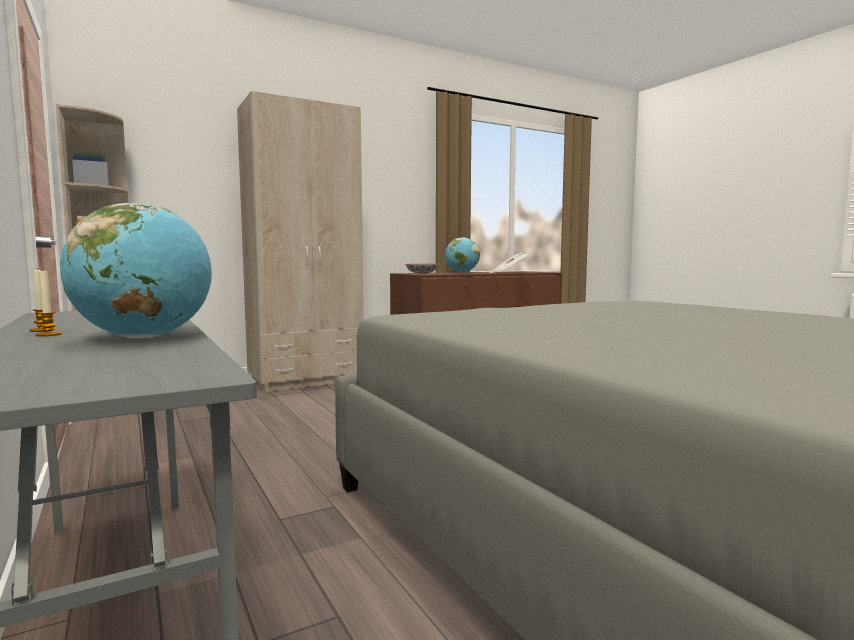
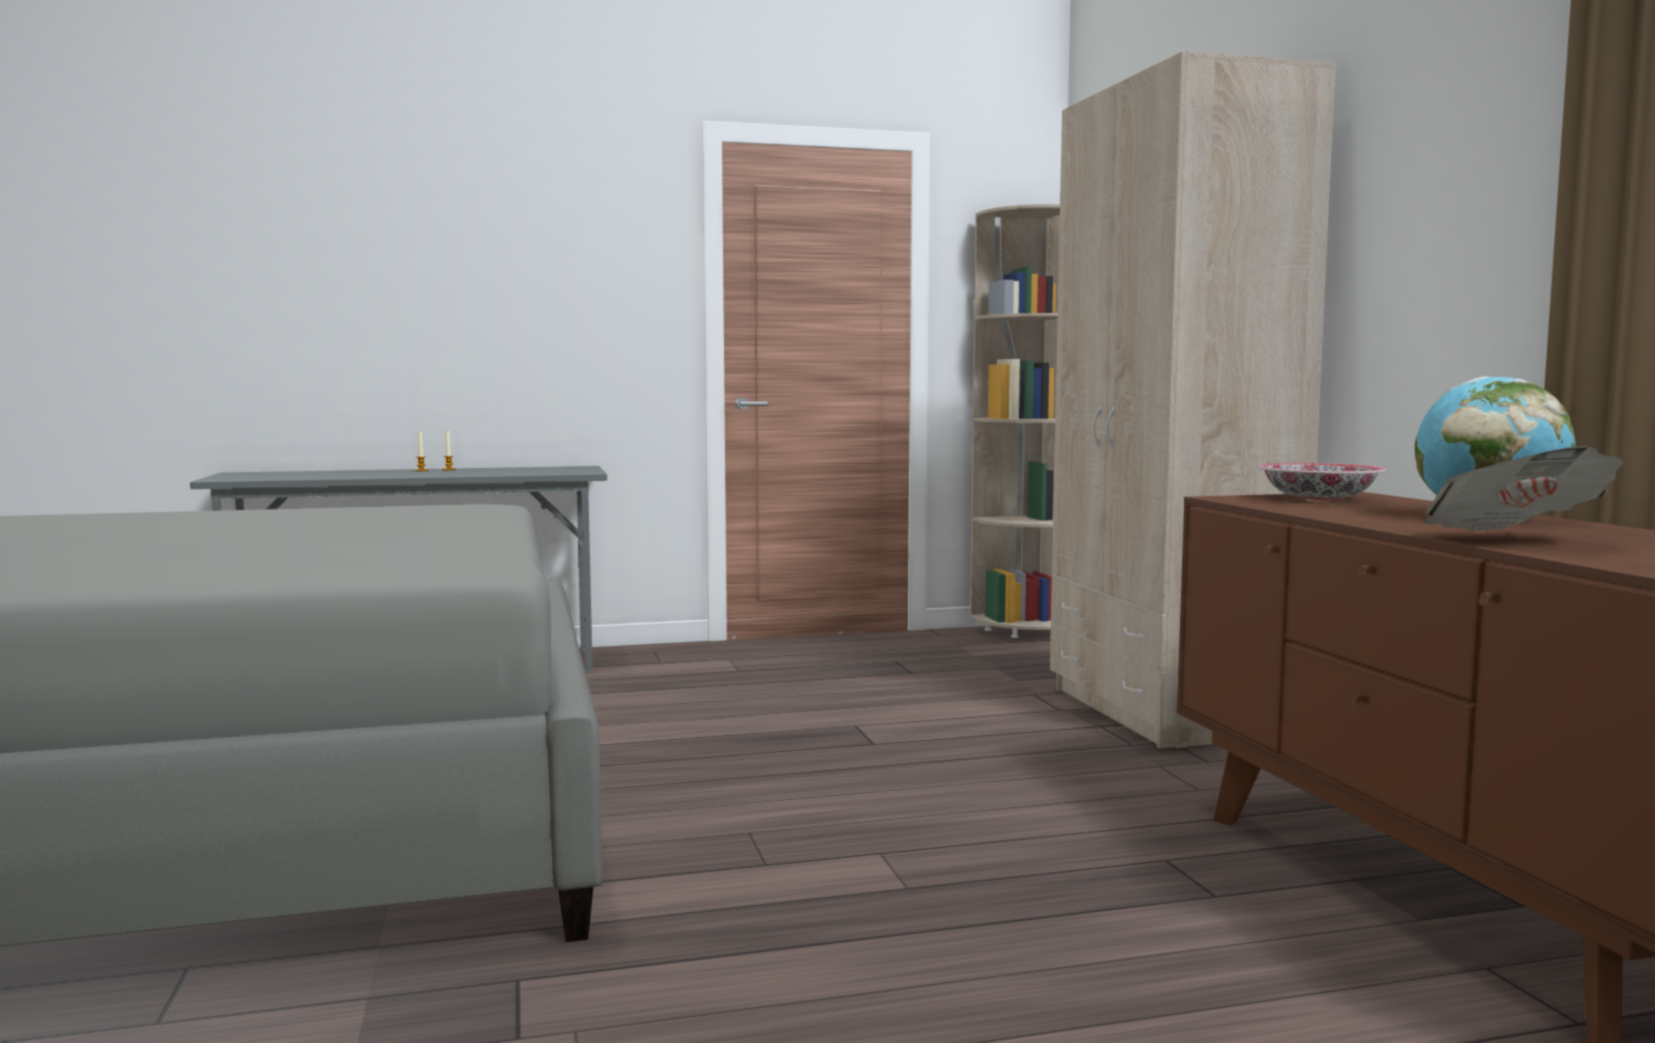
camera: 105 degrees right, 0 degrees up
globe [60,203,212,339] -> none

